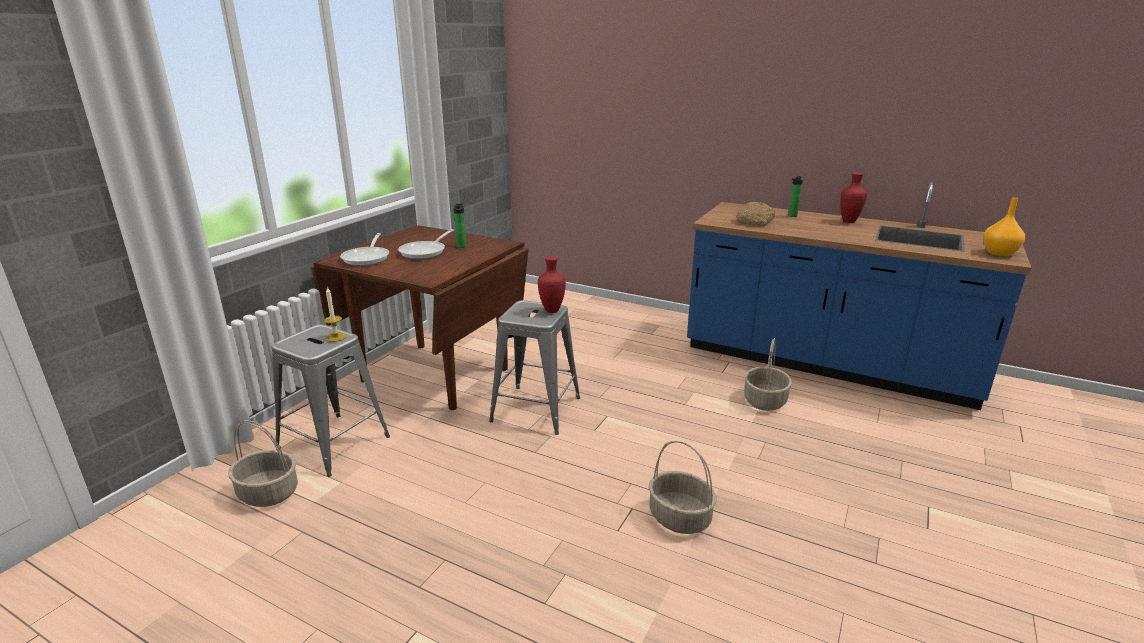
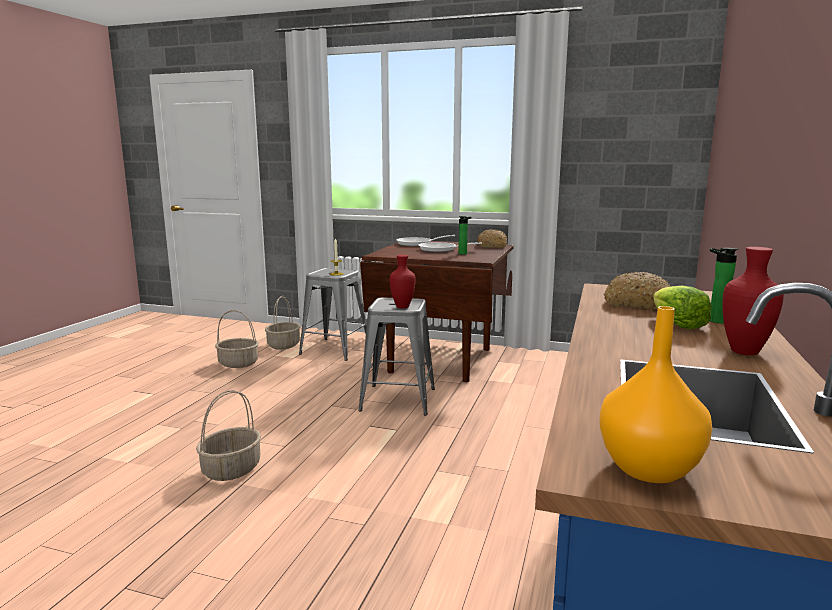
camera: 80 degrees right, 10 degrees down
basket [744,338,792,411] -> basket moved to [215,310,259,368]
none -> bread [478,229,507,248]
none -> lettuce [653,285,712,329]

